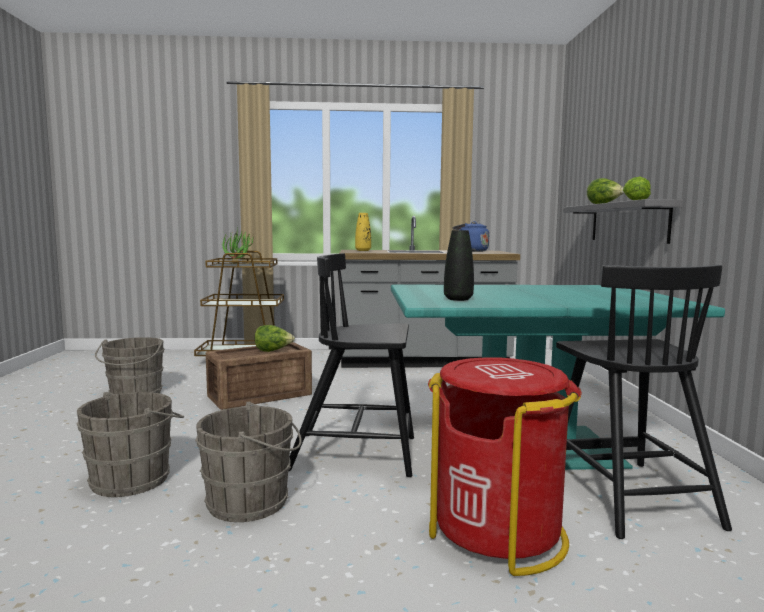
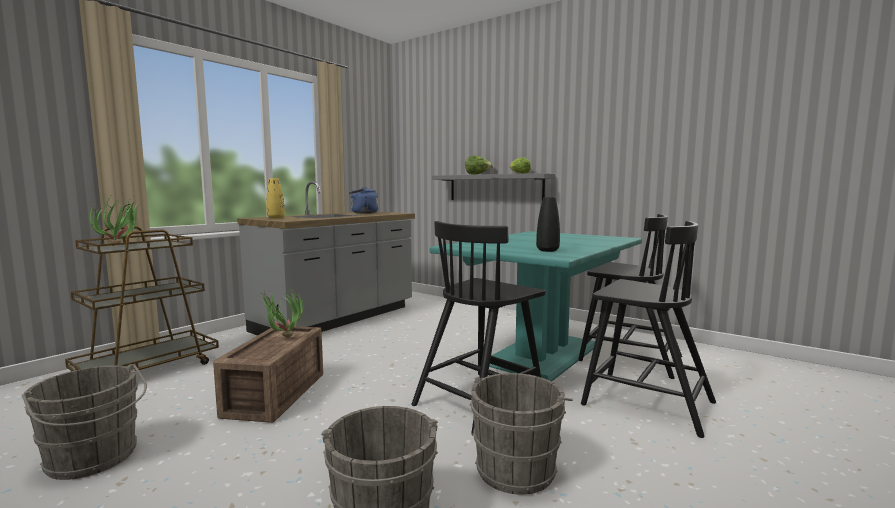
camera: 50 degrees left, 0 degrees up
lettuce [255,325,295,352] -> potted plant [259,291,303,338]
red trash can [428,357,582,576] -> black chair [581,221,716,438]

